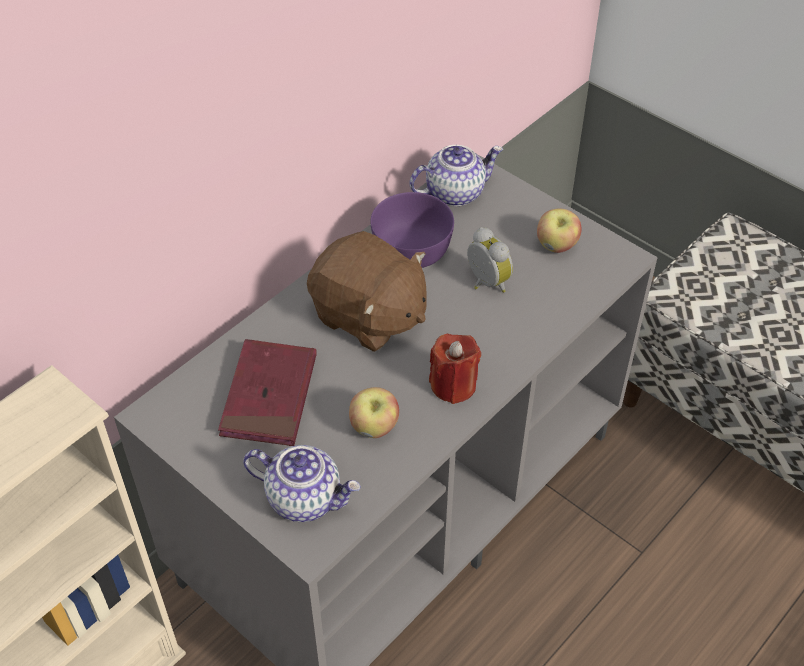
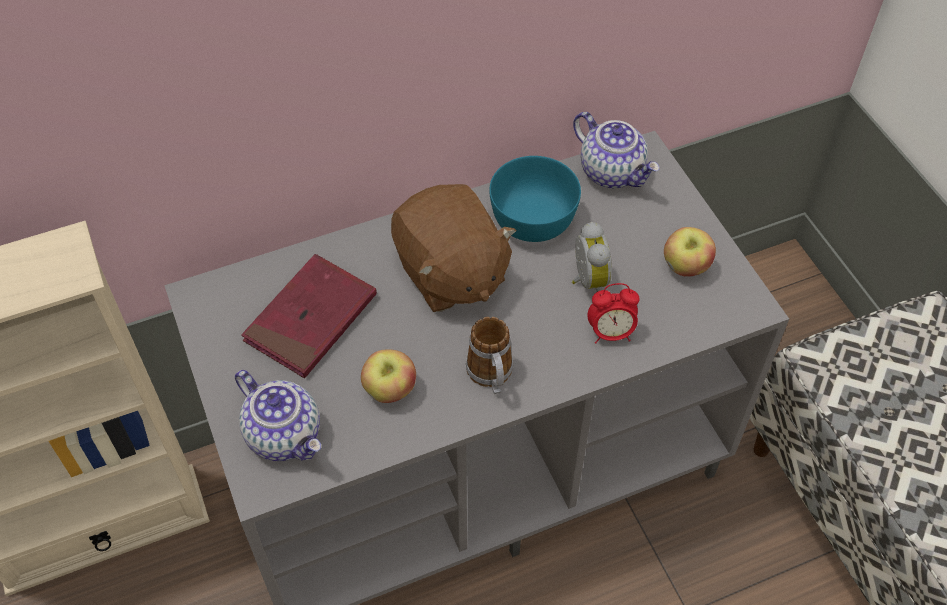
camera: 25 degrees right, 5 degrees up
purple bowl [371,192,454,268] -> turquoise bowl [489,156,581,242]
teapot [409,145,503,206] -> teapot turned 45 degrees clockwise [573,112,659,188]
red candle [429,334,481,404] -> mug [466,317,513,394]
none -> alarm clock [587,283,640,344]

